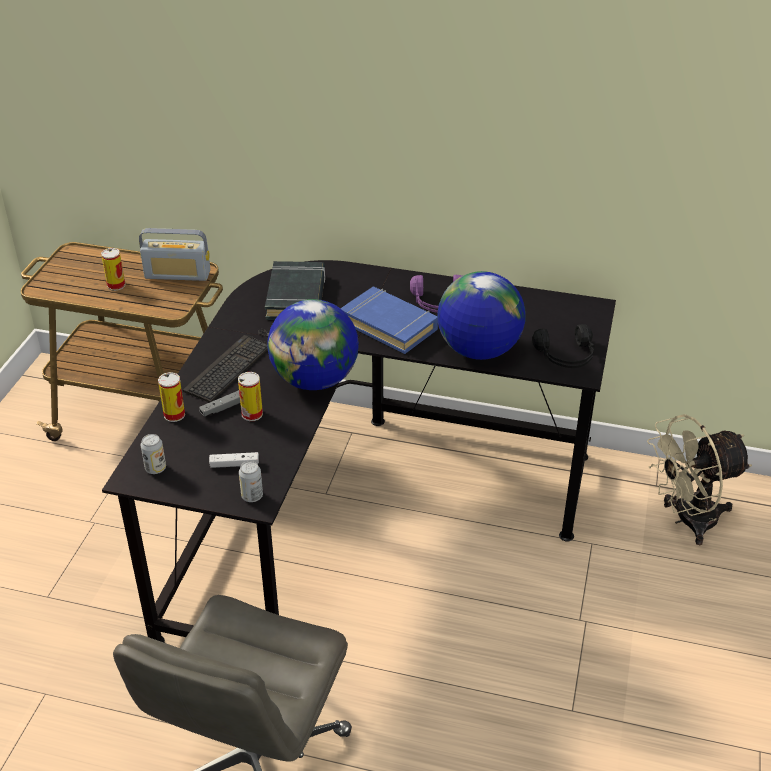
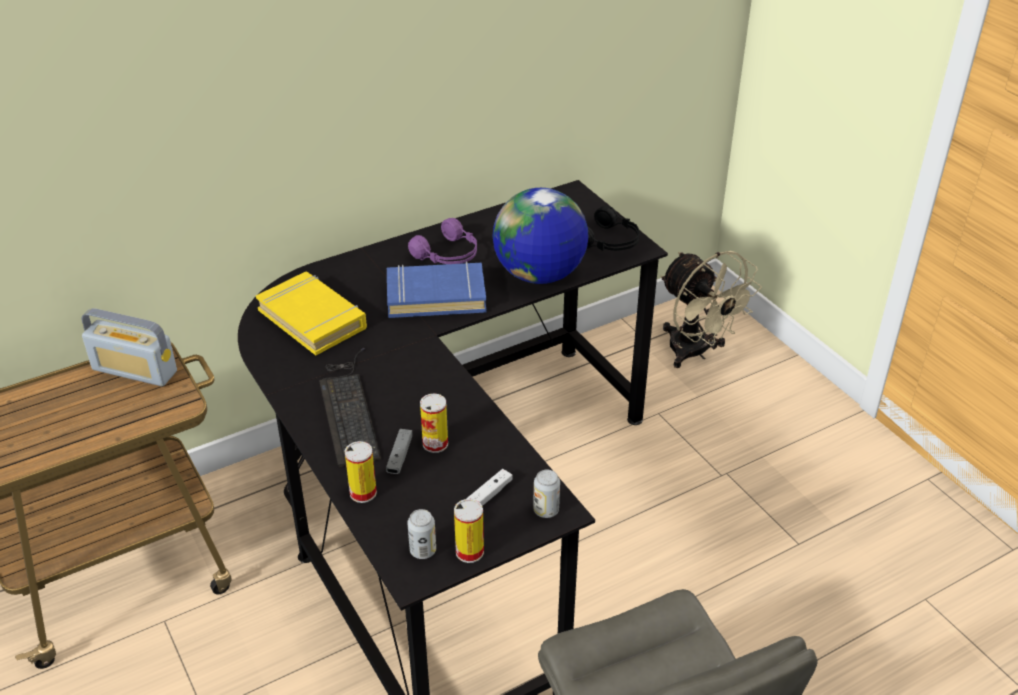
camera: 45 degrees left, 0 degrees up
can [101,248,125,291] -> can moved to [454,499,484,563]
radio [139,228,210,281] -> radio turned 60 degrees clockwise [81,308,177,386]
black book [265,261,325,320] -> yellow book [256,272,367,355]
globe [267,299,359,390] -> none
beige fan [647,414,752,545] -> beige fan turned 60 degrees counterclockwise [661,251,762,368]

